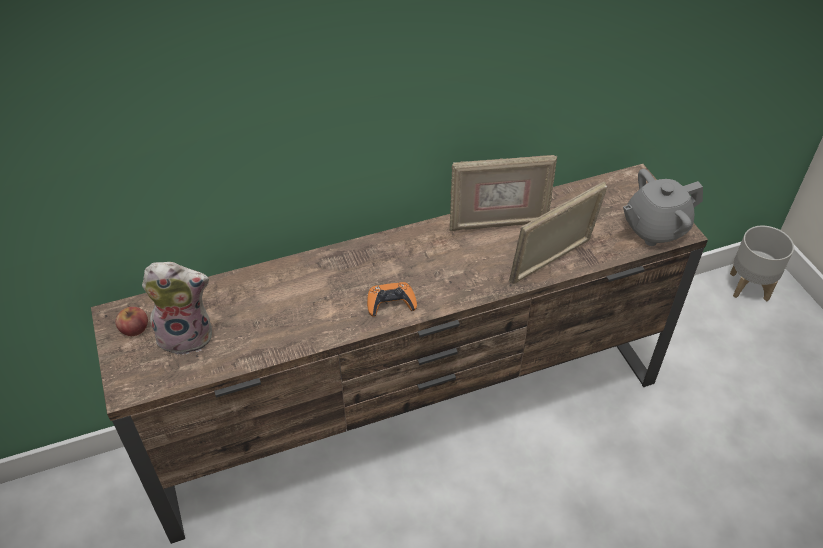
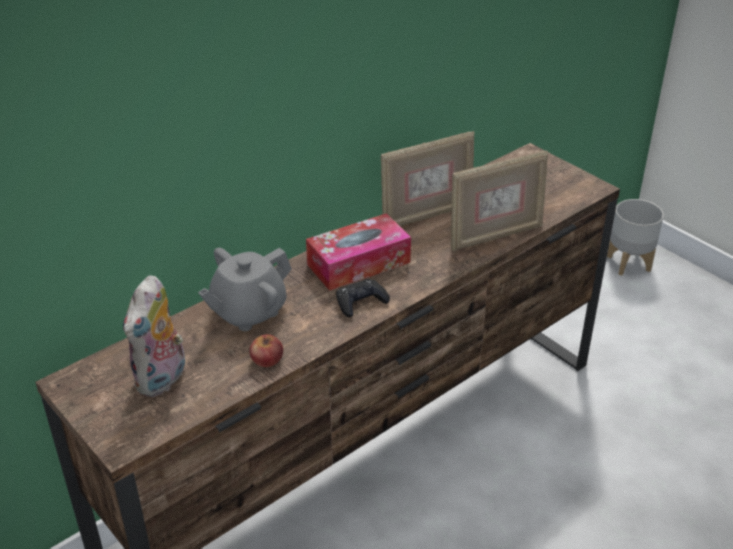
camera: 20 degrees left, 10 degrees down
apple [116,307,148,336] -> apple moved to [249,334,283,367]
plush toy [142,262,212,356] -> plush toy turned 135 degrees clockwise [123,275,185,397]
orange game controller [367,282,417,317] -> black game controller [336,279,390,317]
picture frame [509,182,607,284] -> picture frame turned 150 degrees counterclockwise [451,150,548,252]
grey teapot [623,169,703,246] -> grey teapot moved to [198,248,292,331]
none -> tissue box [306,213,411,291]

